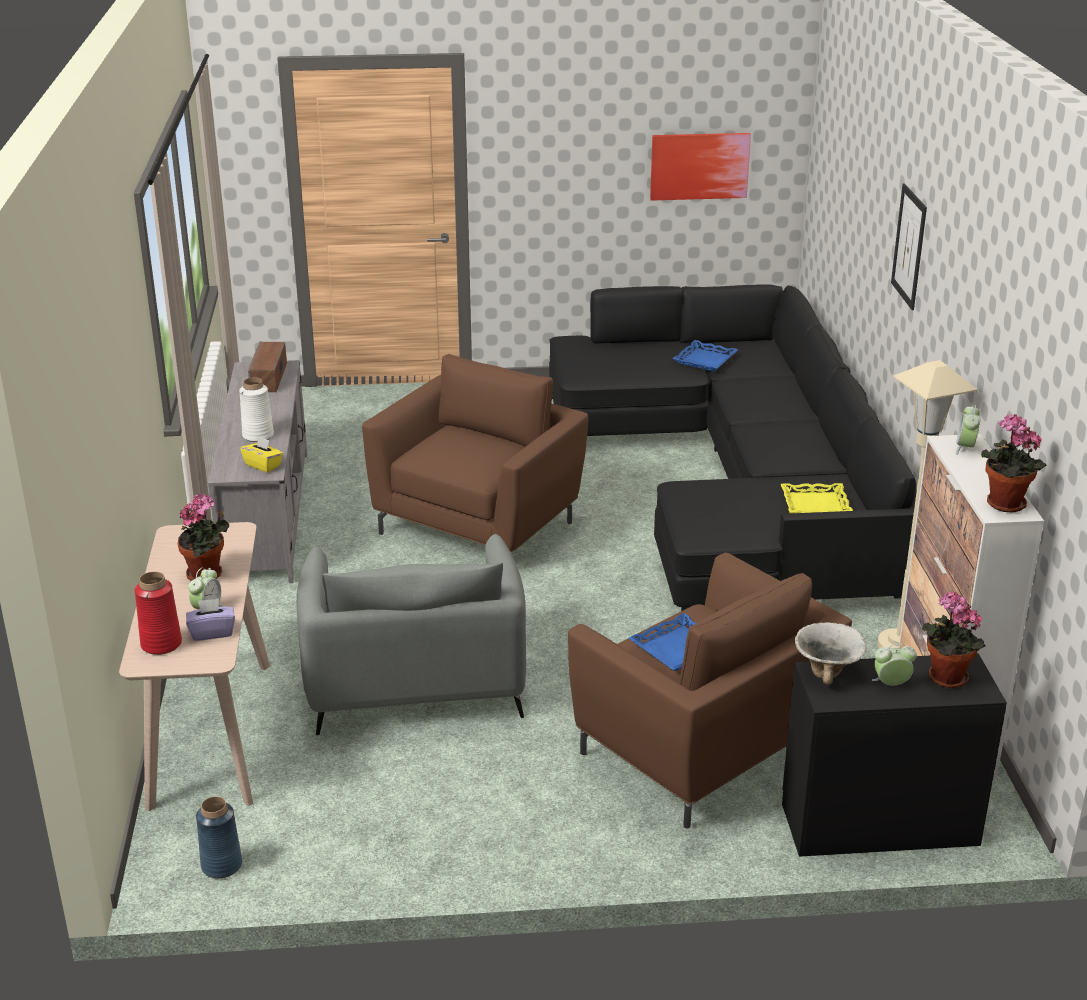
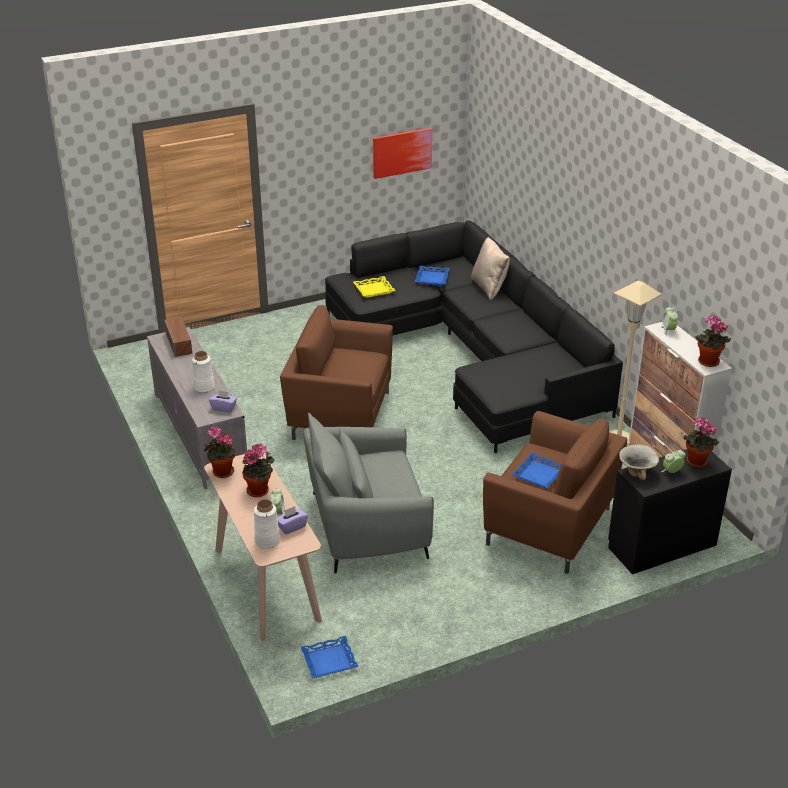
camera: 20 degrees left, 5 degrees up
red vase [134,572,182,655] -> white vase [254,499,280,549]
blue vase [196,797,242,879] -> blue tray [301,636,359,678]
yellow tissue box [240,436,283,473] -> purple tissue box [209,390,237,413]
grey armchair [297,533,526,736] -> grey armchair turned 105 degrees clockwise [303,412,434,574]
brown armchair [362,354,588,552] -> brown armchair turned 90 degrees counterclockwise [280,305,393,440]
yellow tray [781,483,853,513] -> yellow tray moved to [353,276,395,298]
picture [891,183,927,310] -> none
none -> potted plant [203,426,235,478]
none -> beige pillow [471,237,510,300]

